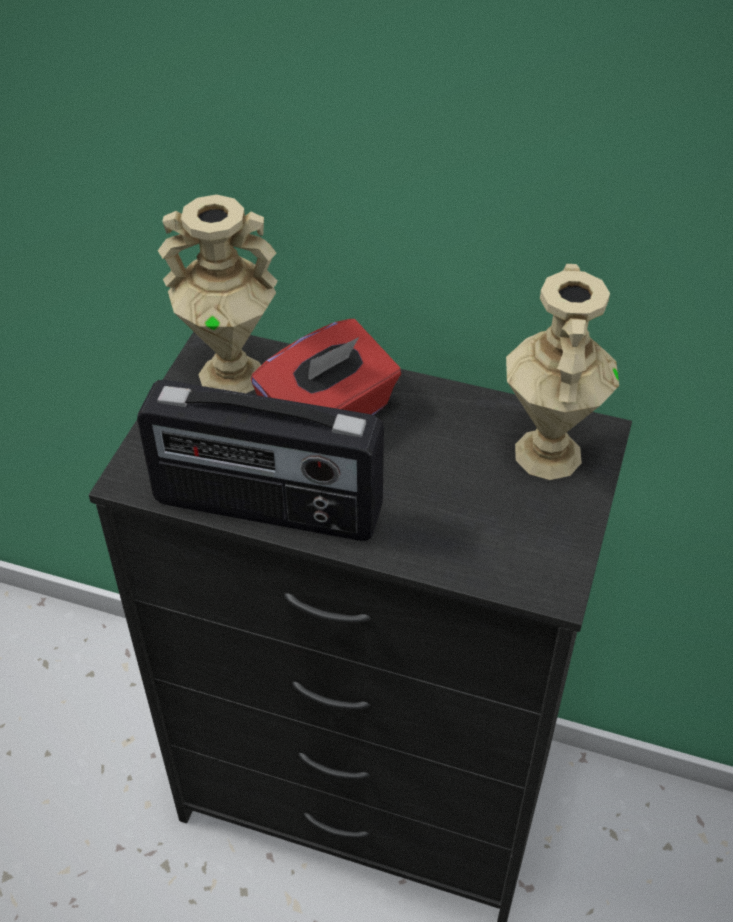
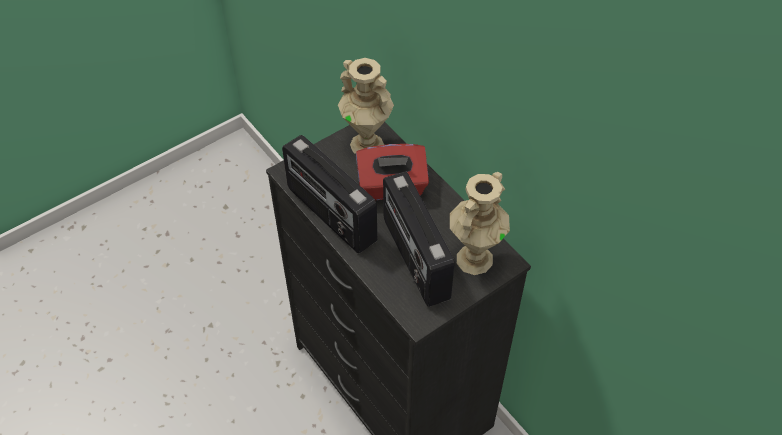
camera: 35 degrees right, 5 degrees up
none -> radio [383,171,454,307]

